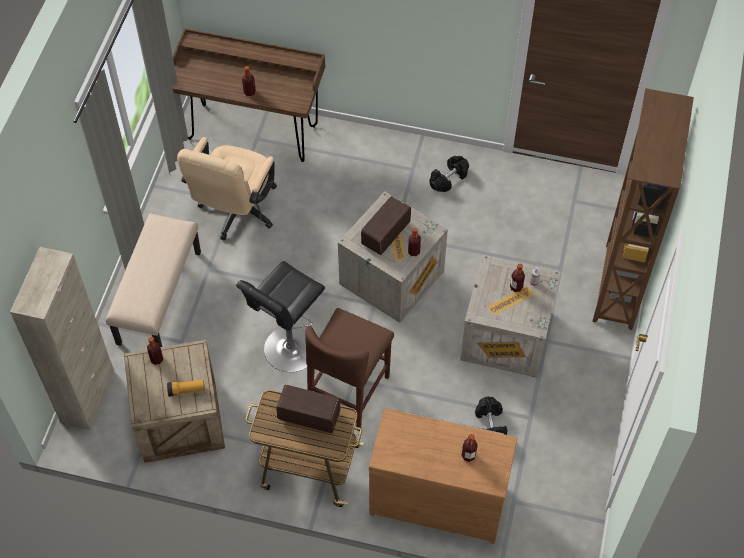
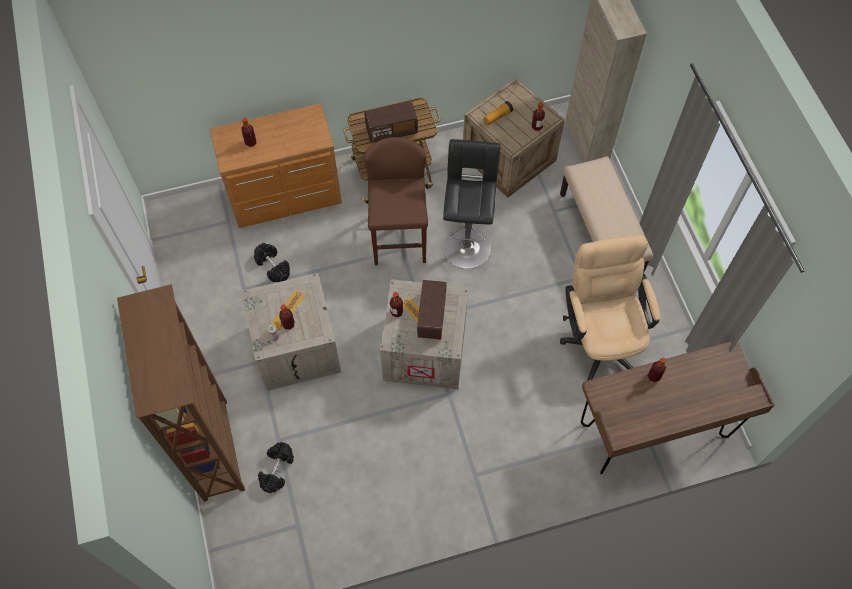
camera: 150 degrees right, 5 degrees up
black dumbbell [430,156,469,192] -> black dumbbell moved to [258,442,294,493]

